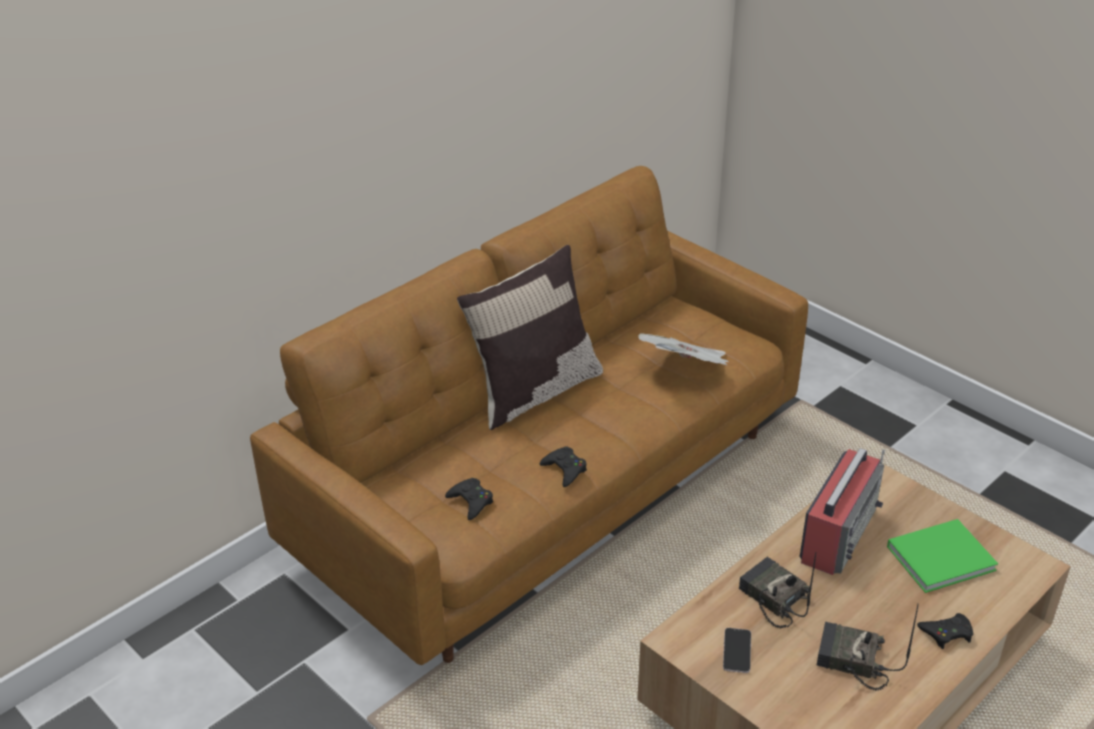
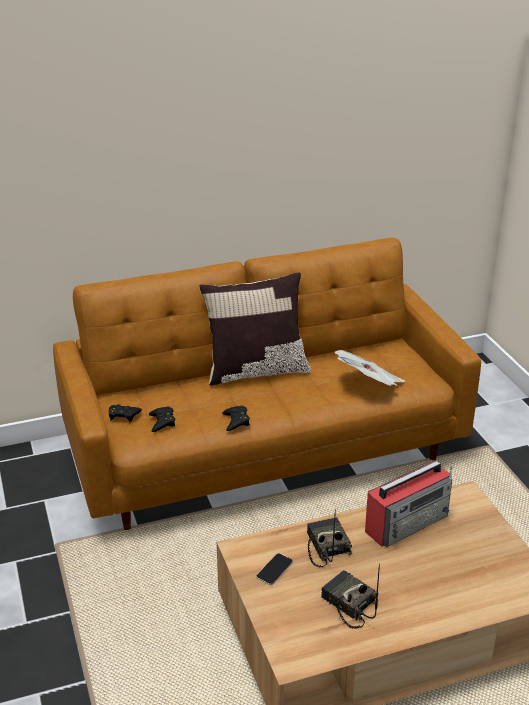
camera: 25 degrees right, 5 degrees down
green book [887,519,998,593] -> none
black game controller [917,613,973,649] -> black game controller moved to [109,404,142,422]

